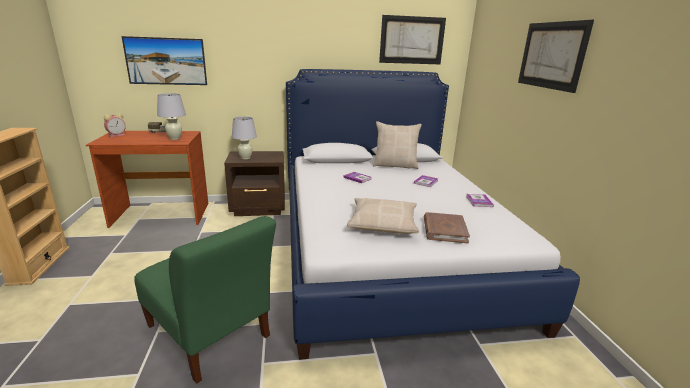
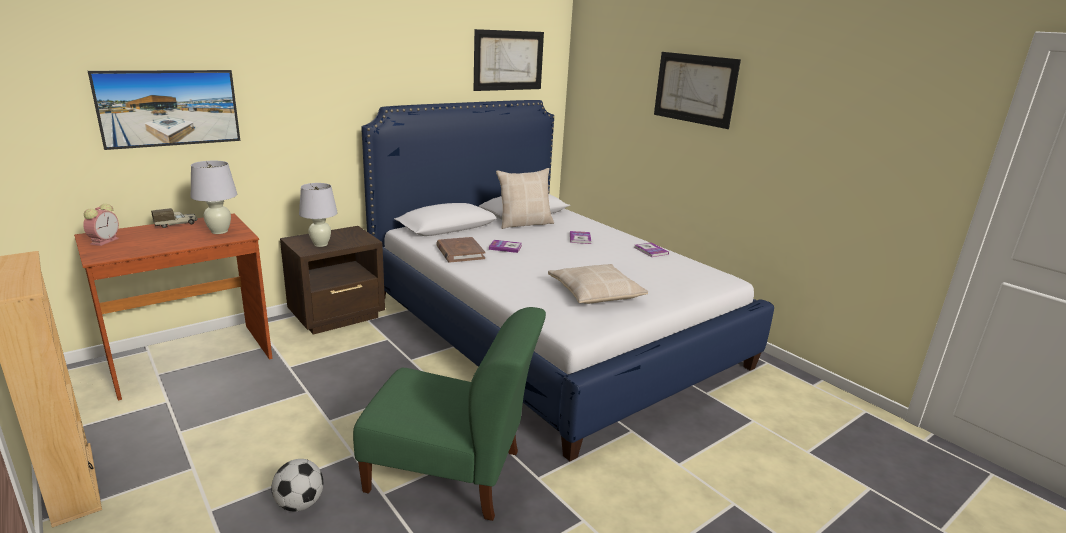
camera: 30 degrees left, 0 degrees up
brown book [424,212,470,244] -> brown book moved to [436,237,485,263]
none -> football [271,459,323,512]

